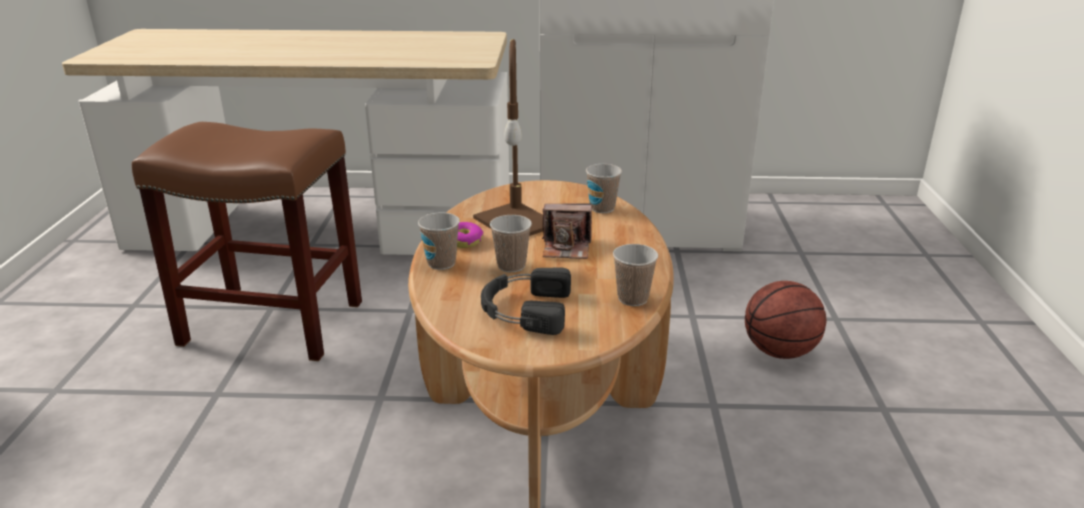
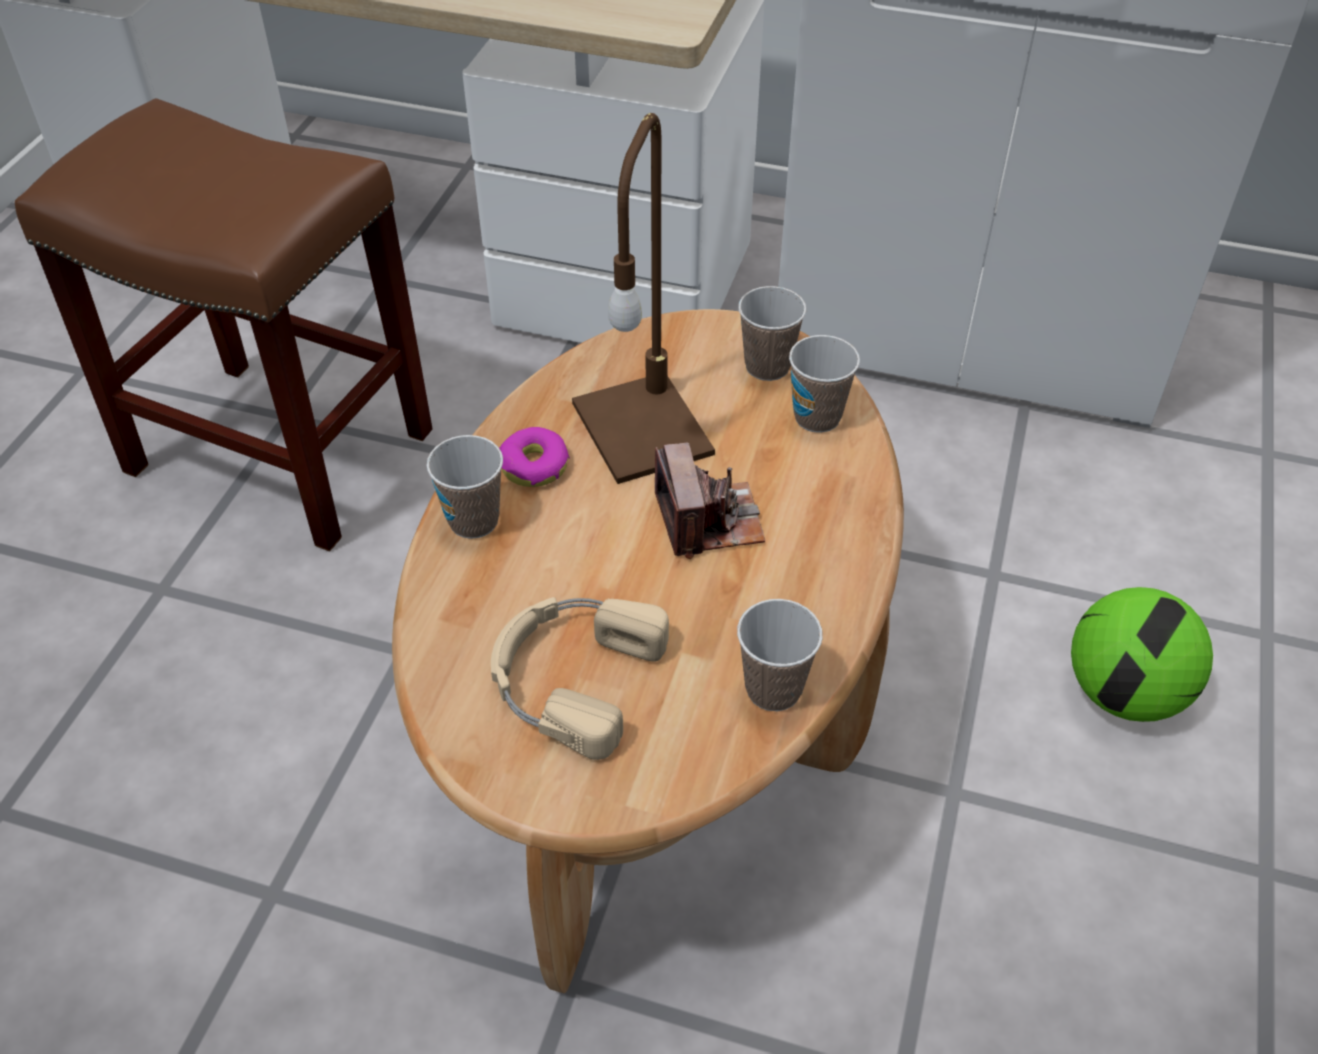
camera: 15 degrees right, 20 degrees up
black headphones [481,267,571,335] -> beige headphones [491,597,669,760]
cup [490,215,532,272] -> cup moved to [738,286,806,381]
camera [542,203,592,259] -> camera turned 120 degrees counterclockwise [655,443,765,559]
basketball [745,281,826,359] -> football [1071,587,1213,722]

